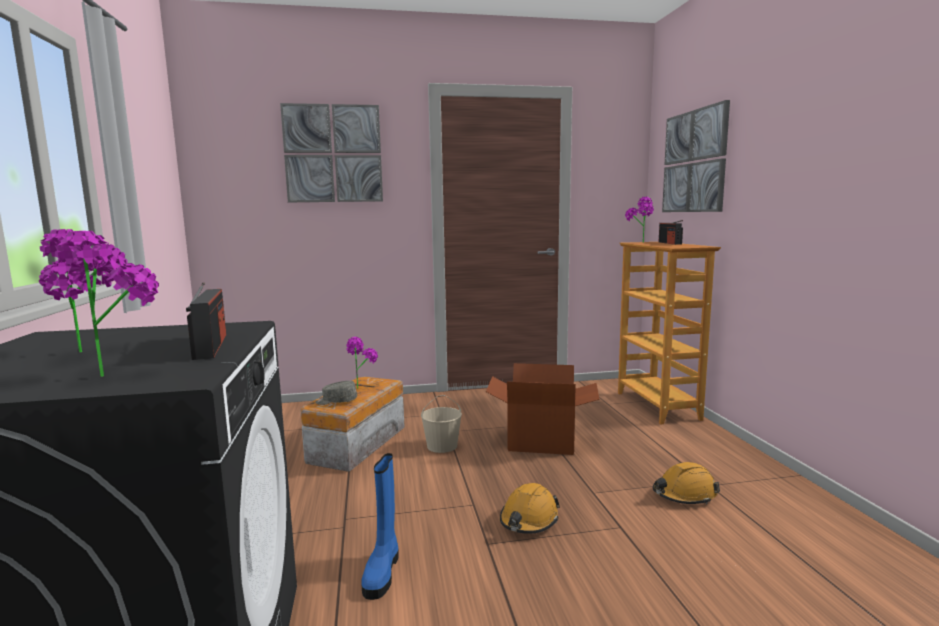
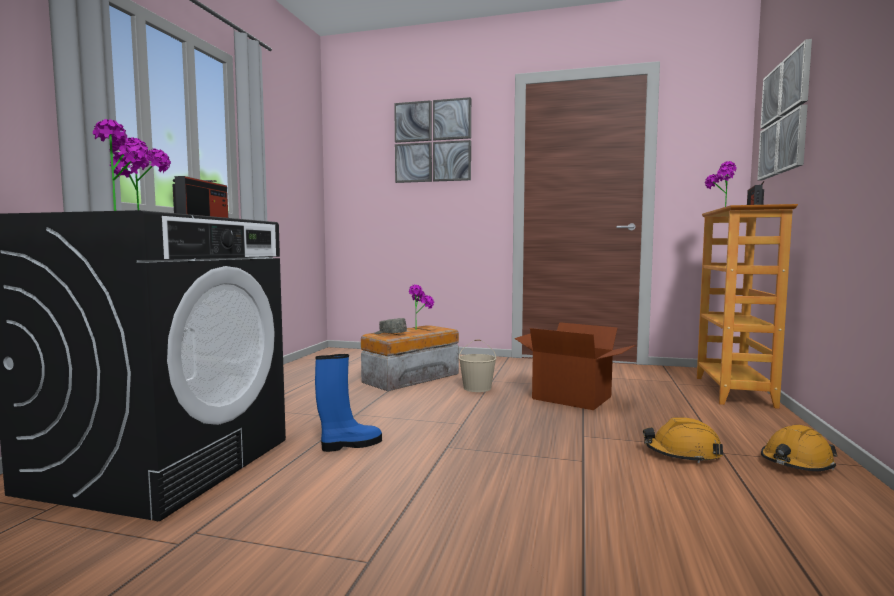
camera: 25 degrees right, 5 degrees down
blue boot [361,453,399,600] -> blue boot turned 150 degrees counterclockwise [315,354,382,452]
orange hard hat [500,483,560,534] -> orange hard hat moved to [761,425,837,471]

